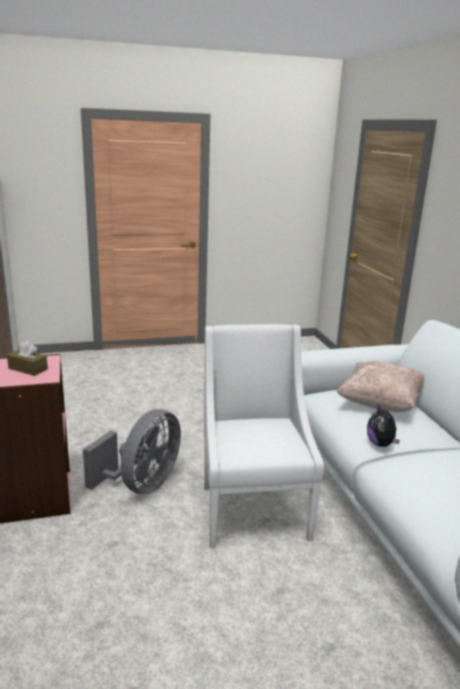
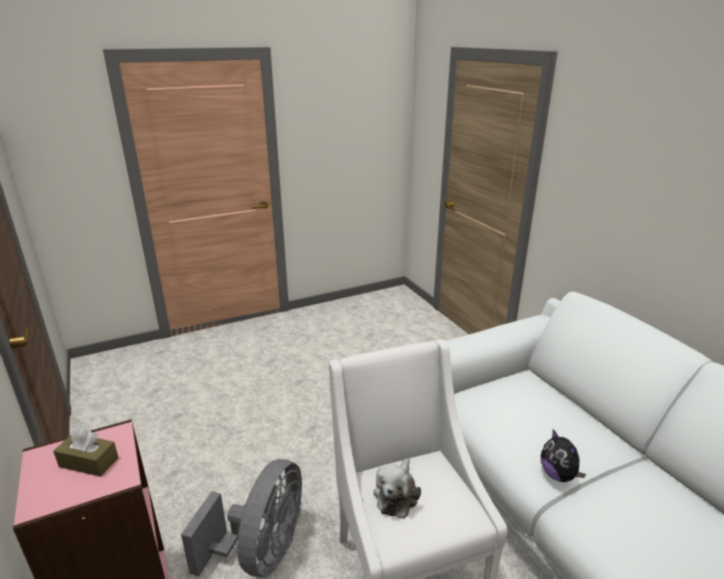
camera: 10 degrees left, 5 degrees up
beige pillow [337,362,424,412] -> none
none -> plush toy [373,458,421,519]

